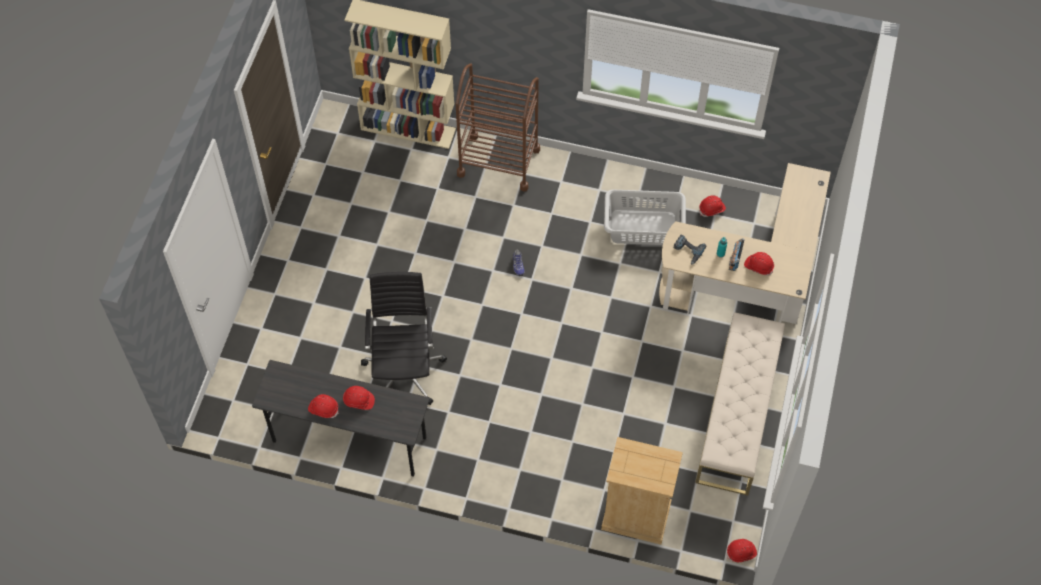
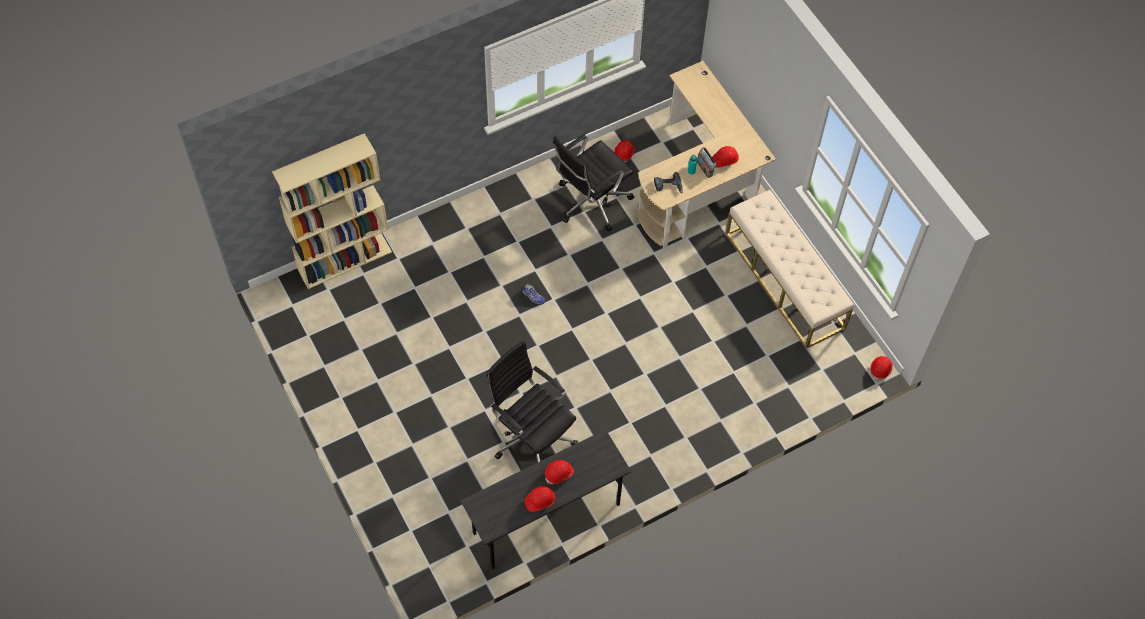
camera: 45 degrees left, 0 degrees up
brown cart [455,63,540,191] -> none
beige dresser [601,437,683,544] -> none
grey laundry basket [604,189,686,245] -> black office chair [553,135,634,231]

